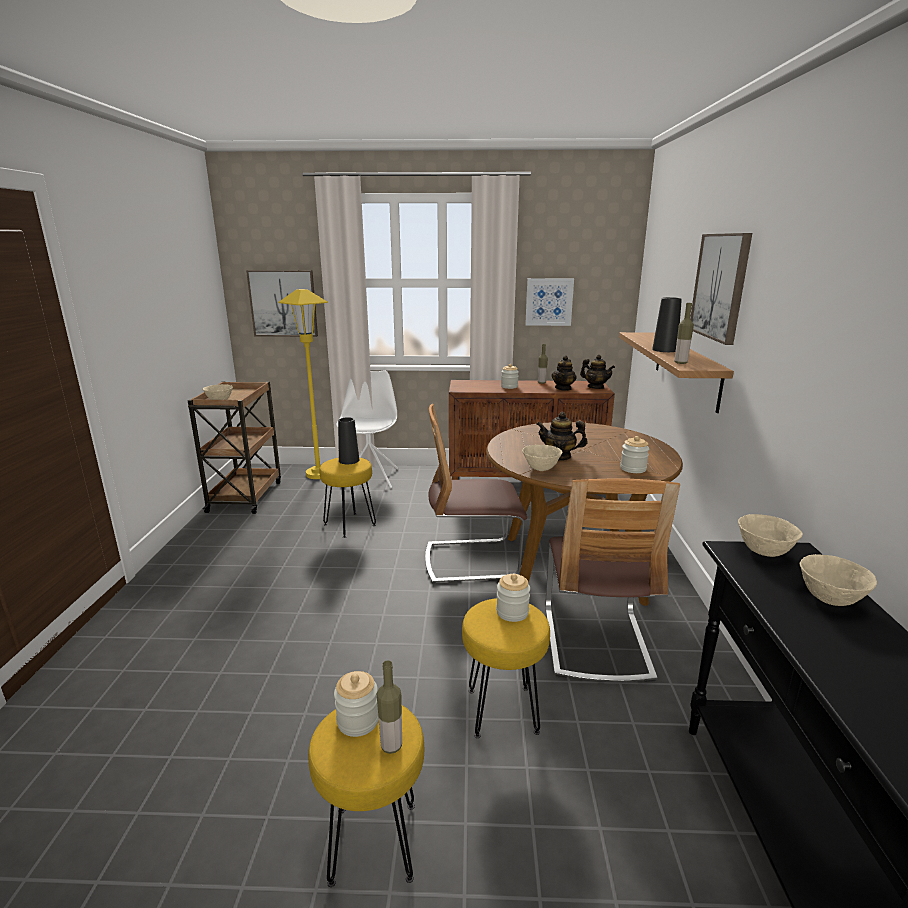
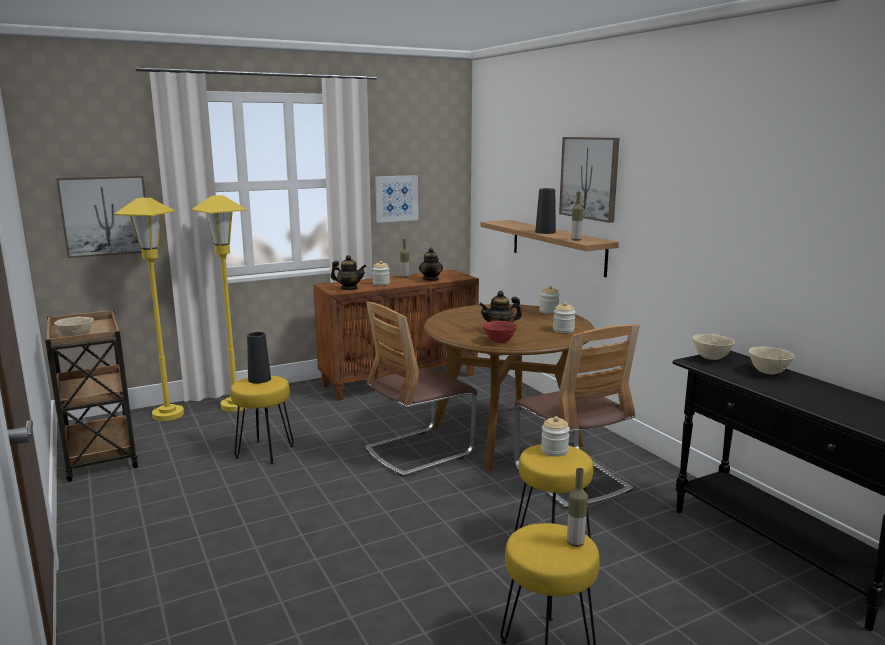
camera: 30 degrees left, 5 degrees down
jar [334,671,379,737] -> jar moved to [539,286,560,314]
white chair [336,371,399,488] -> yellow floor lamp [192,195,247,412]
beige bowl [522,445,563,471] -> red bowl [482,321,518,343]
teapot [580,355,615,389] -> teapot moved to [330,255,367,290]

